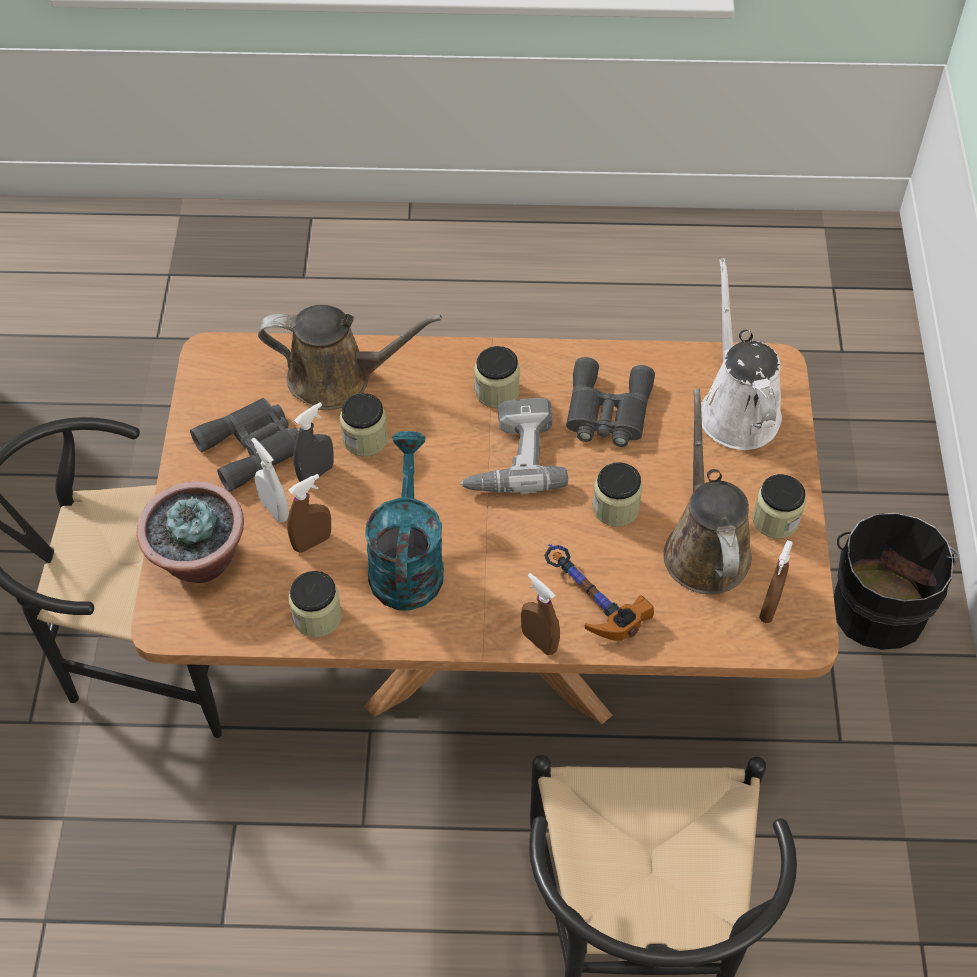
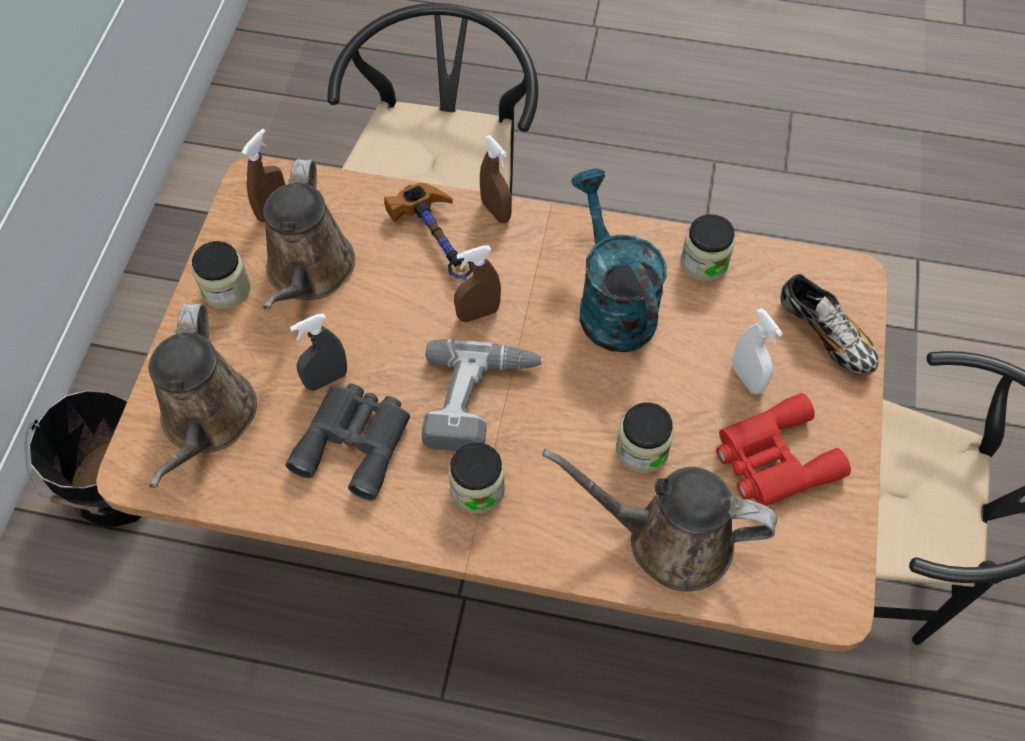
camera: 170 degrees left, 5 degrees up
potted plant [136,481,244,583] -> shoe [780,274,879,375]
grey binoculars [190,398,299,492] -> red binoculars [716,393,851,506]
brown spray bottle [287,474,331,553] -> brown spray bottle moved to [454,246,501,322]
grey spray bottle [293,402,334,482] -> grey spray bottle moved to [290,313,347,391]
turquoise watering can [365,431,444,611] -> turquoise watering can turned 150 degrees clockwise [571,168,667,352]
jar [592,462,642,527] -> none
white watering can [701,258,782,450] -> brown watering can [148,303,257,488]

